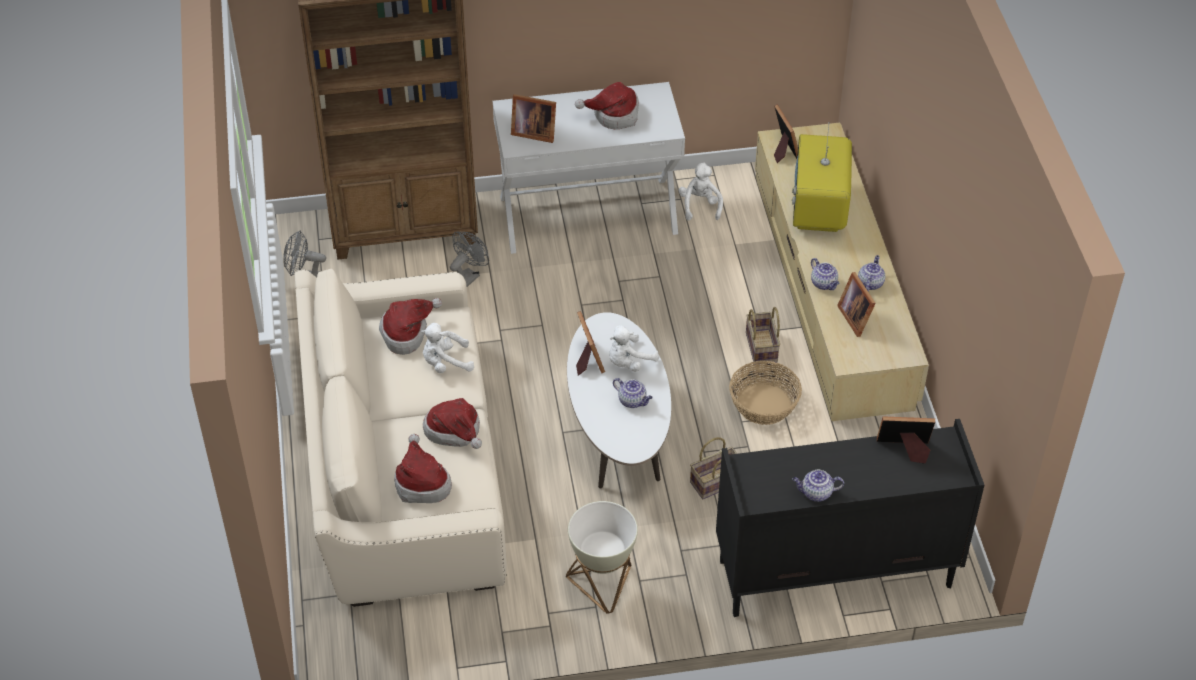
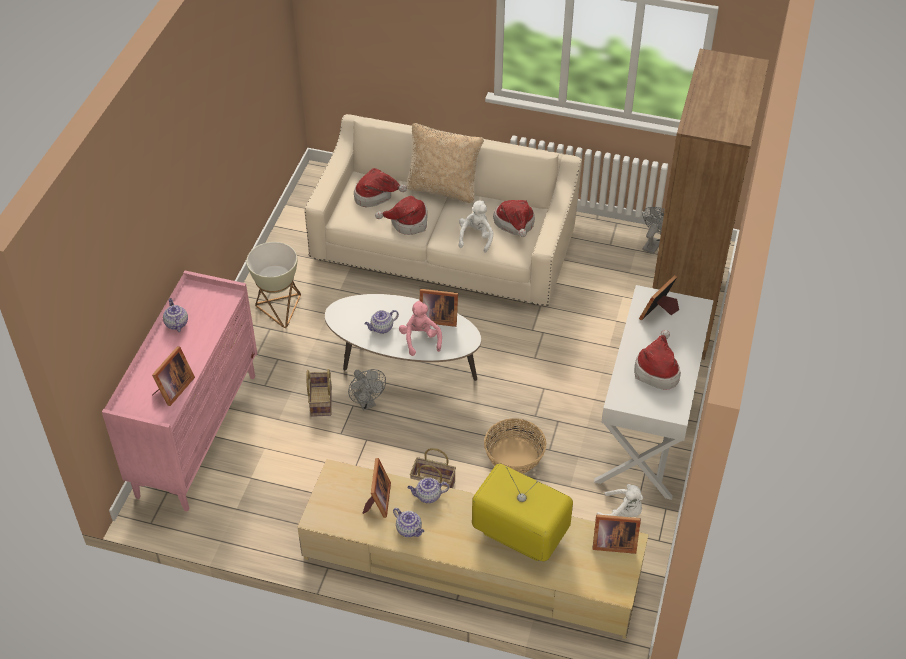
camera: 115 degrees right, 0 degrees up
grey fan [450,232,489,287] -> grey fan moved to [348,369,386,411]
white plush toy [609,325,659,372] -> pink plush toy [399,300,442,356]
black cabinet [716,419,984,617] -> pink cabinet [102,270,257,512]
basket [729,361,802,425] -> basket moved to [484,418,546,474]
teapot [792,470,844,502] -> teapot turned 45 degrees counterclockwise [163,298,188,332]
picture frame [837,272,876,337] -> picture frame turned 90 degrees clockwise [362,458,391,518]
none -> beige pillow [407,122,484,203]

